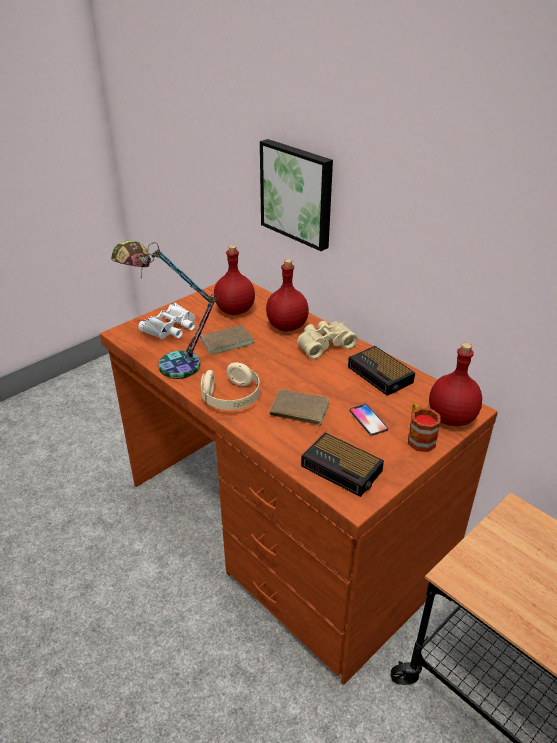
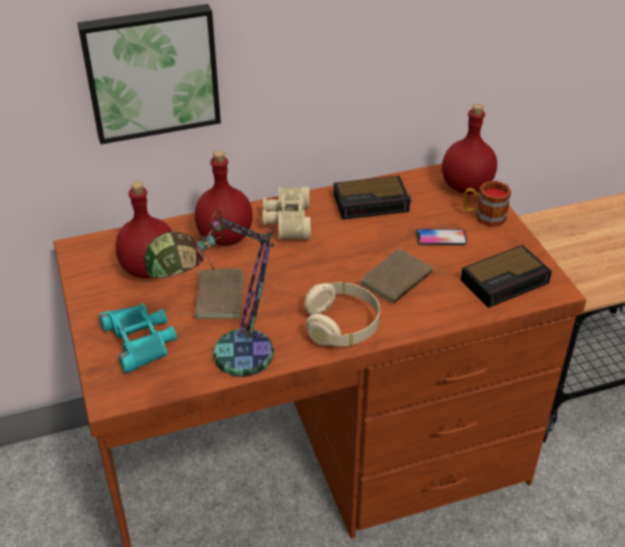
camera: 65 degrees left, 5 degrees up
white binoculars [138,303,195,339] -> turquoise binoculars [99,303,177,373]

